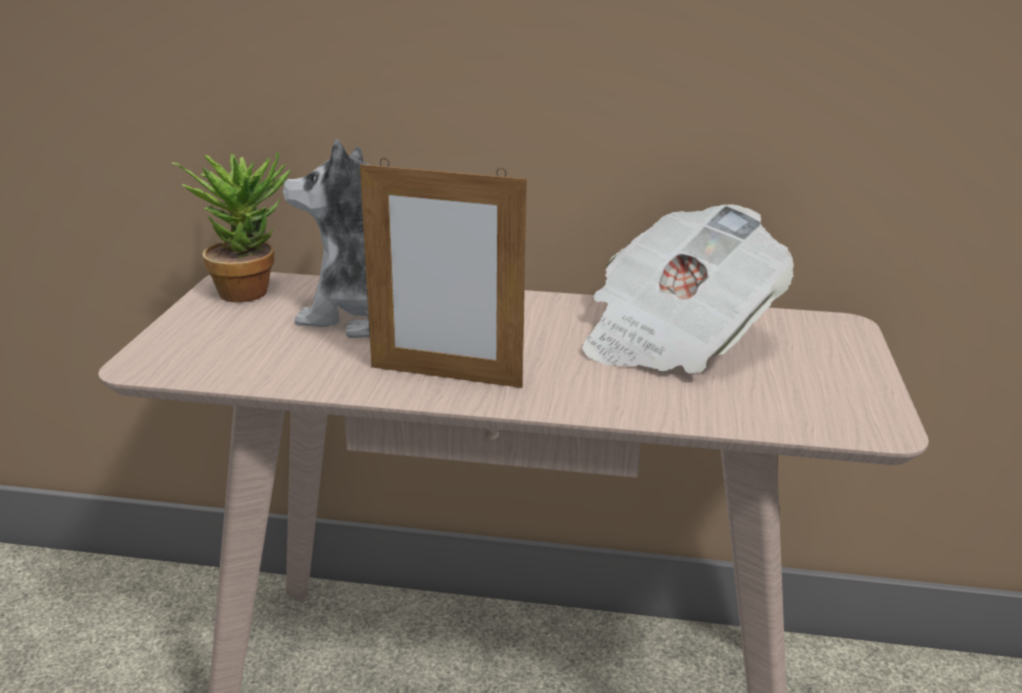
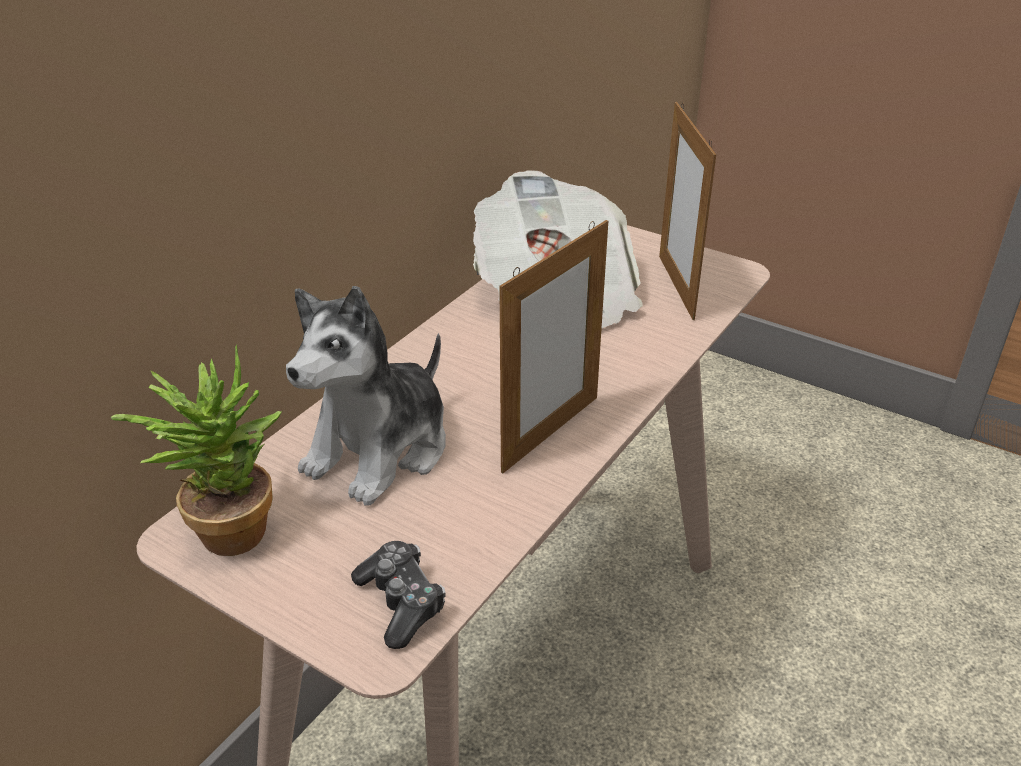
camera: 65 degrees left, 10 degrees up
none -> game controller [351,541,446,649]
none -> picture frame [659,102,716,320]

